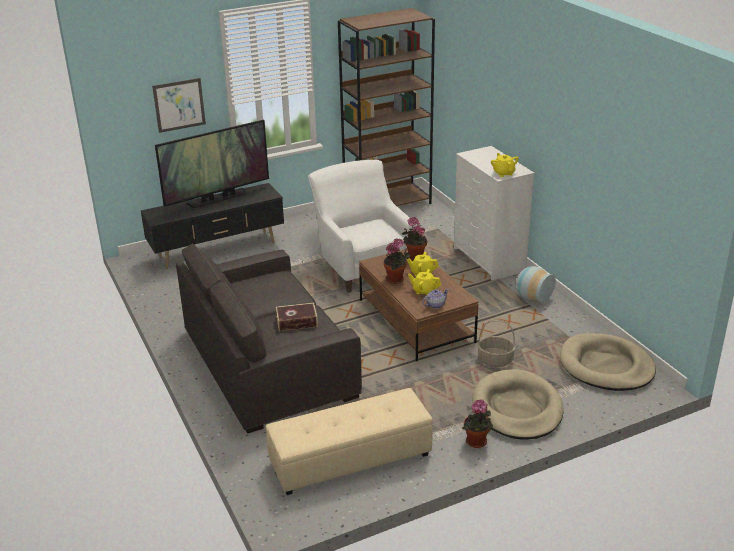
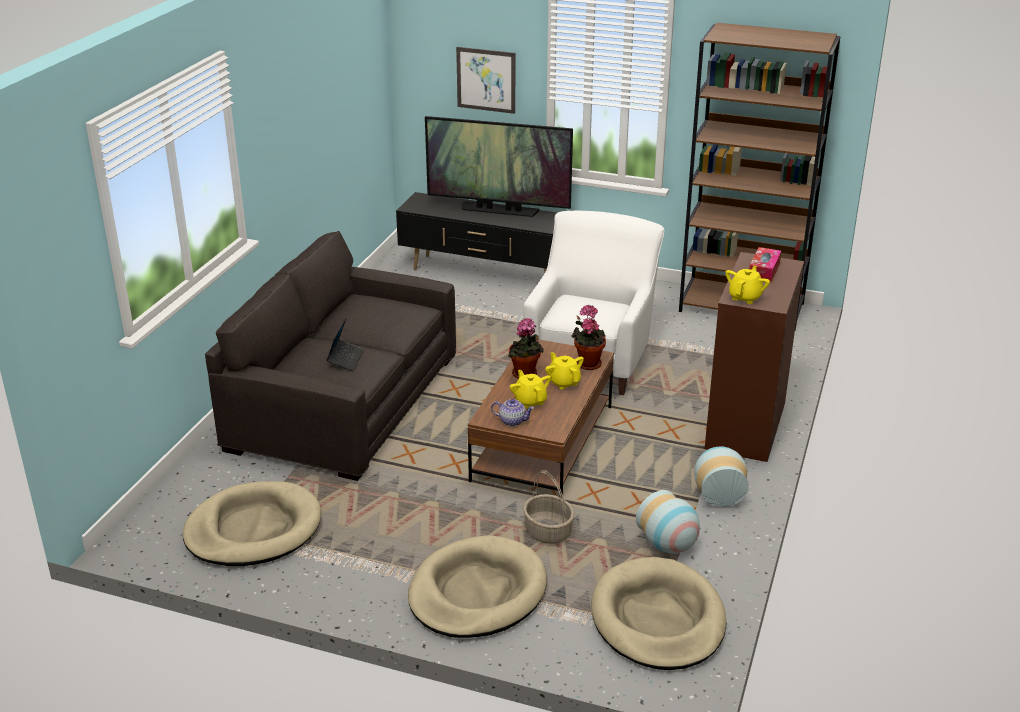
camera: 45 degrees right, 0 degrees up
beige ottoman [266,388,433,495] -> beige dog bed [183,481,321,566]
book [276,303,318,331] -> laptop [326,318,364,371]
white dresser [454,146,534,280] -> brown dresser [705,252,804,462]
potted plant [462,399,493,448] -> none
none -> vase [636,490,700,553]
none -> tissue box [749,247,781,282]

